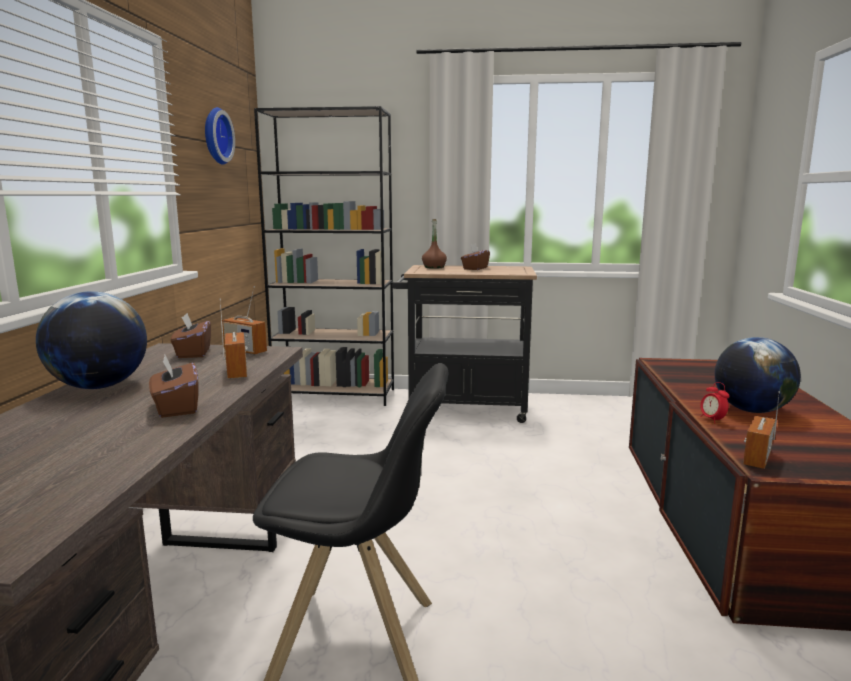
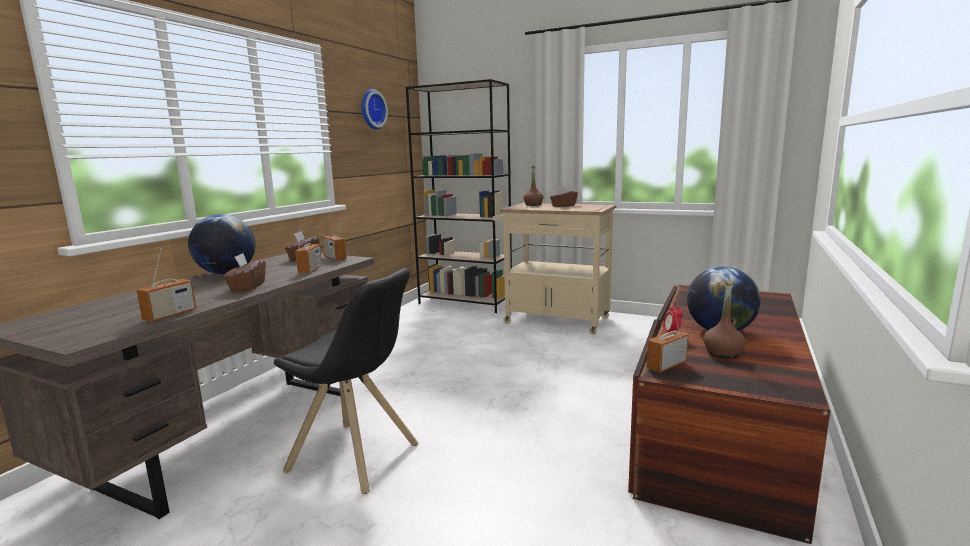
camera: 20 degrees right, 0 degrees up
black cart [392,265,537,423] -> beige cart [492,203,616,335]
none -> radio [136,248,196,322]
none -> brown bottle [703,281,746,359]

